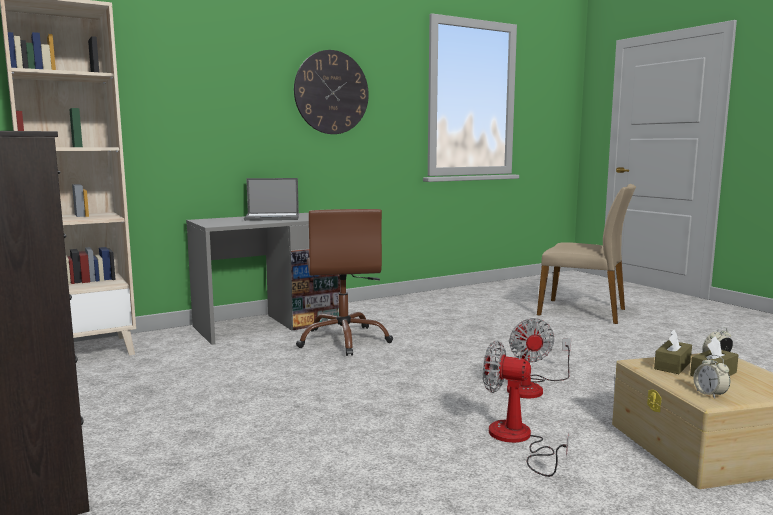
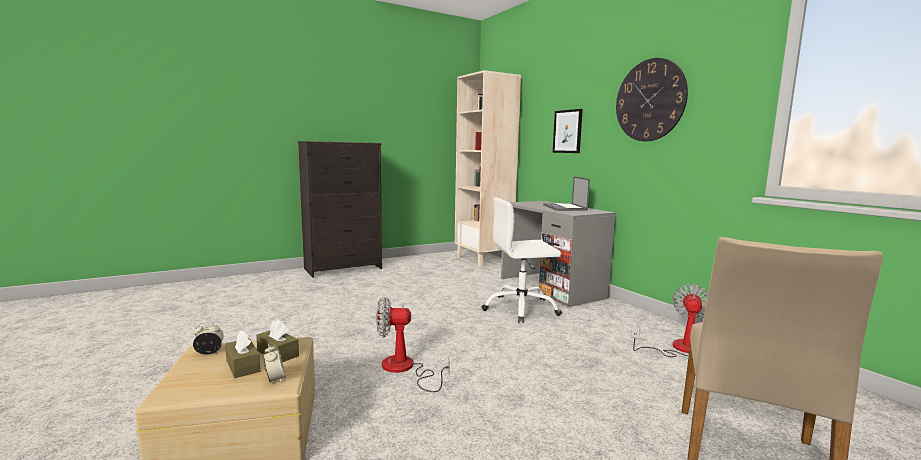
camera: 90 degrees right, 0 degrees up
brown office chair [296,209,393,356] -> white office chair [482,197,562,323]
fan [483,341,569,477] -> fan moved to [631,284,708,357]
none -> picture [553,109,583,153]

